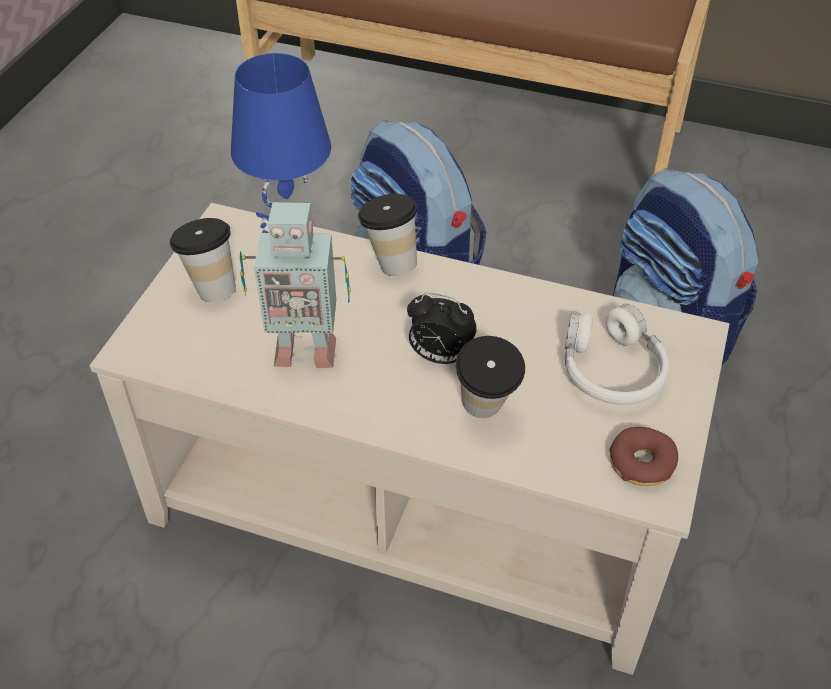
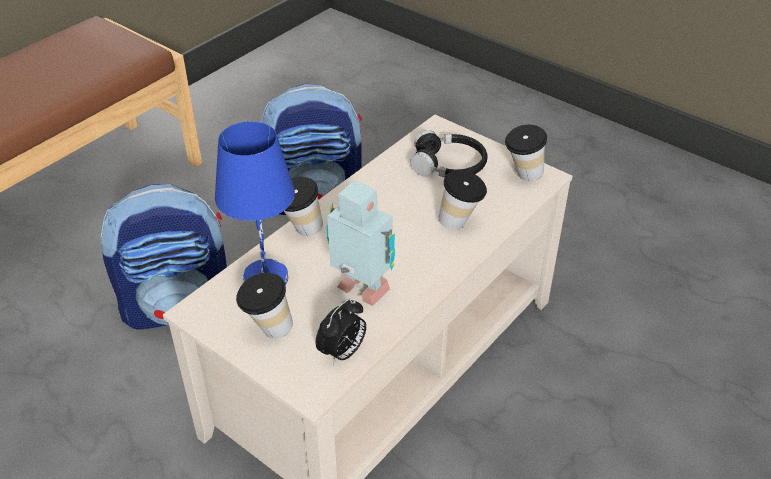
camera: 70 degrees left, 5 degrees down
toy robot [240,202,350,368] -> toy robot turned 75 degrees counterclockwise [327,180,395,306]
alarm clock [407,293,477,364] -> alarm clock moved to [316,299,366,365]
white headphones [565,304,670,405] -> black headphones [410,130,487,177]
donut [609,427,678,486] -> cup [505,125,547,181]

